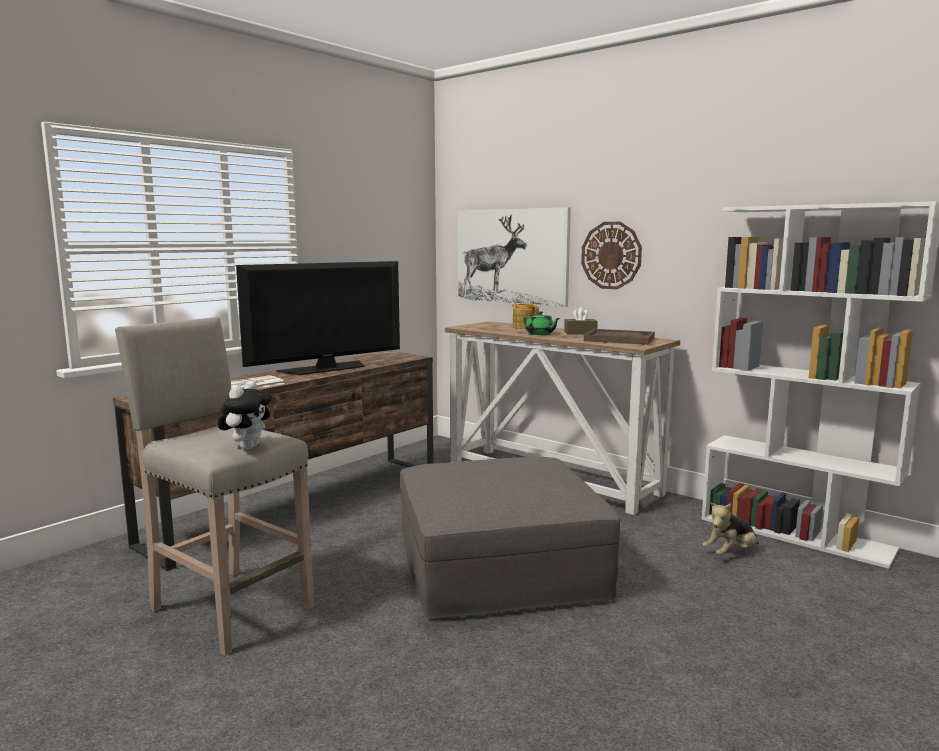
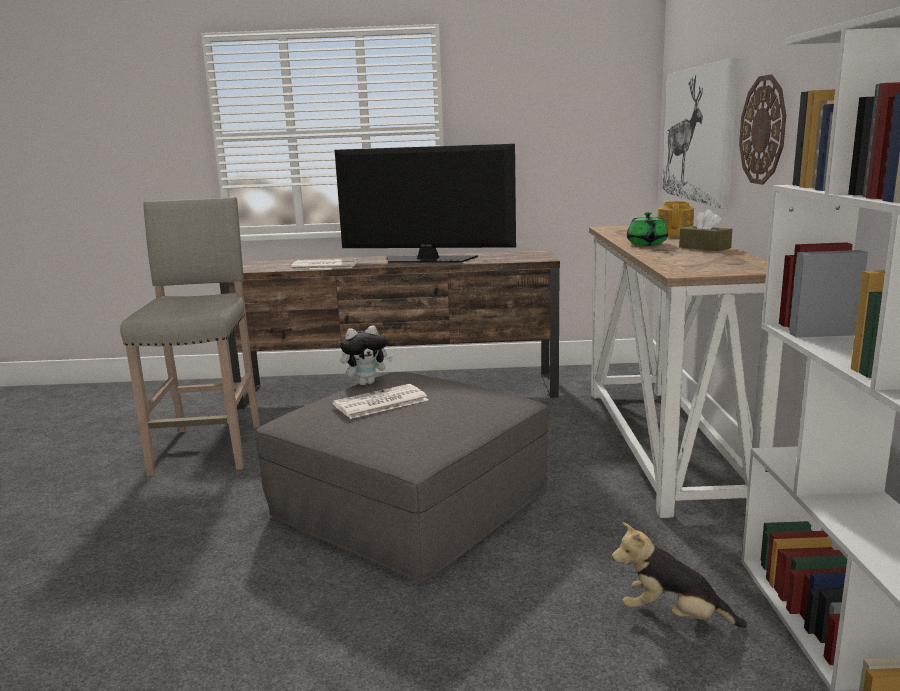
camera: 50 degrees right, 5 degrees up
plush toy [217,381,272,450] -> plush toy moved to [340,326,393,385]
brown tray [584,329,655,345] -> none
none -> newspaper [332,384,428,419]

